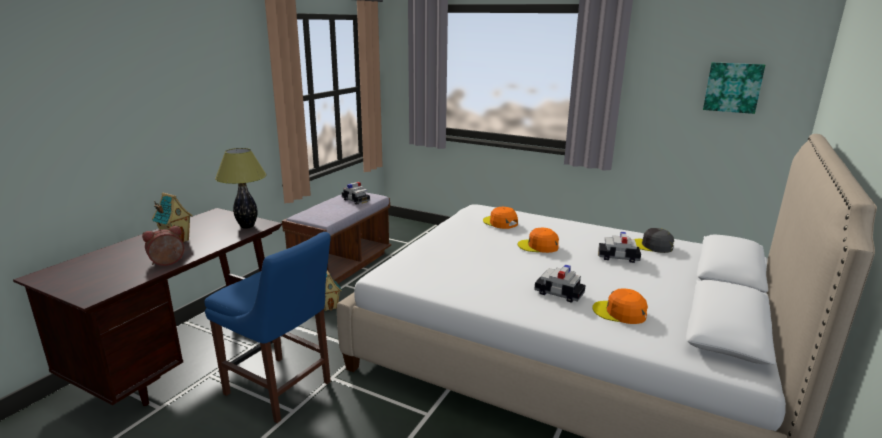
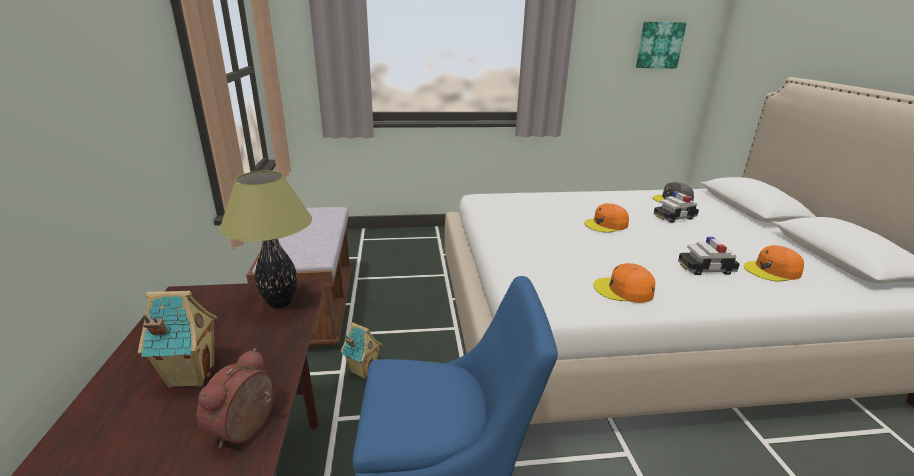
camera: 35 degrees left, 5 degrees up
toy car [342,182,370,205] -> none
orange cap [483,207,518,229] -> orange cap moved to [593,263,655,303]

